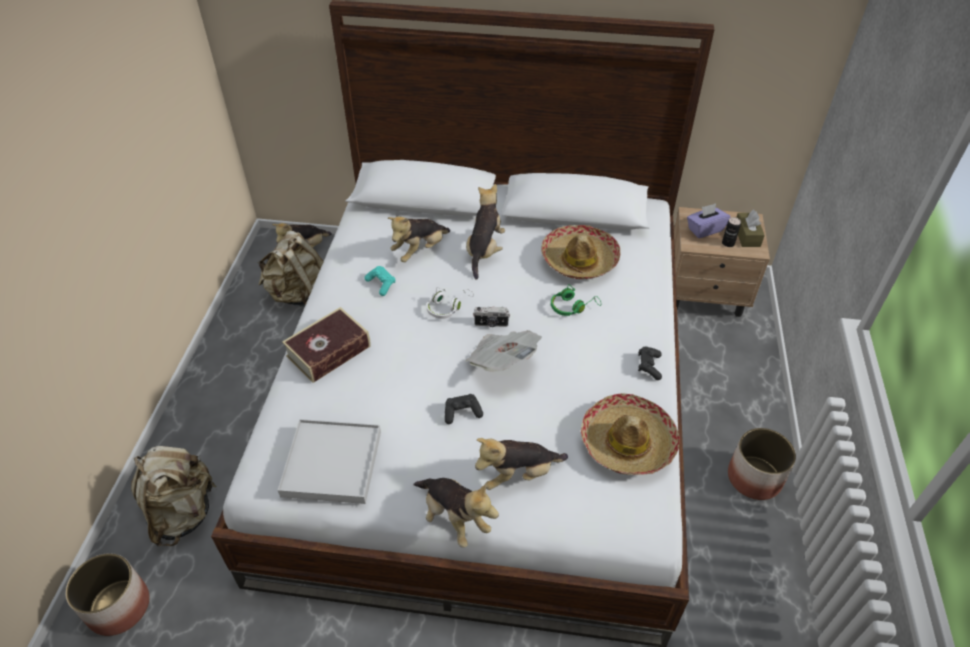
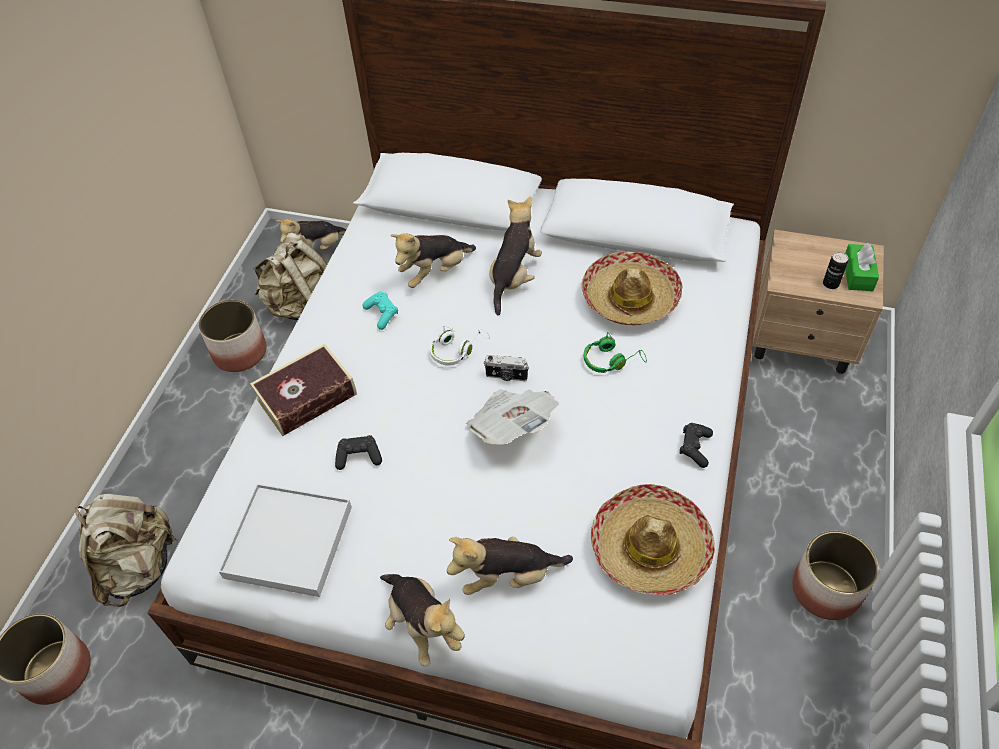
camera: 10 degrees right, 5 degrees up
black game controller [445,394,483,424] -> black game controller moved to [335,435,382,470]
purple tissue box [687,203,730,238] -> none
brown tissue box [736,210,765,247] -> green tissue box [845,243,879,291]
none -> planter [199,300,267,372]

